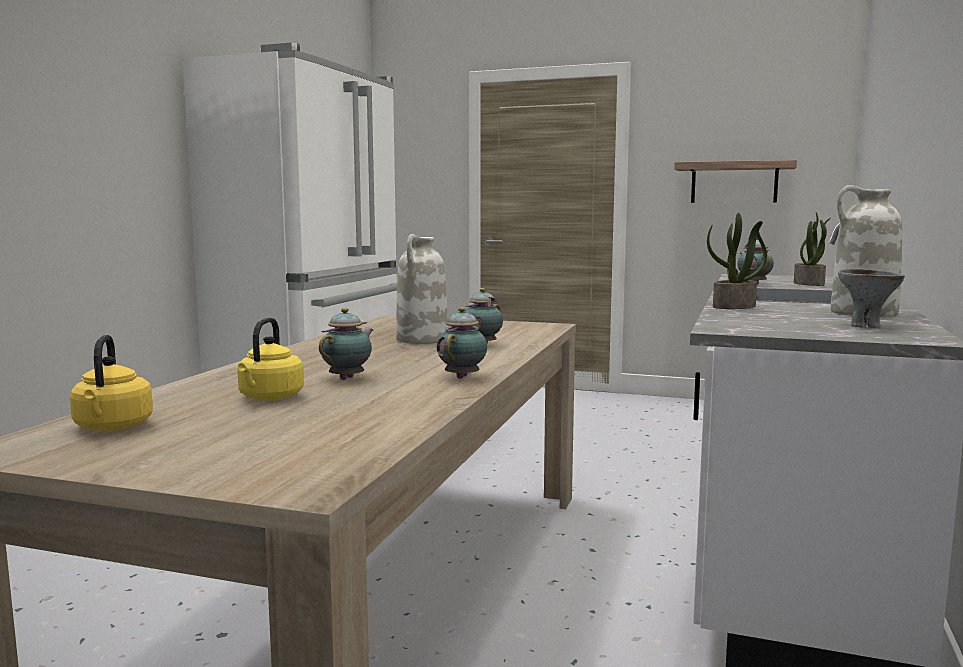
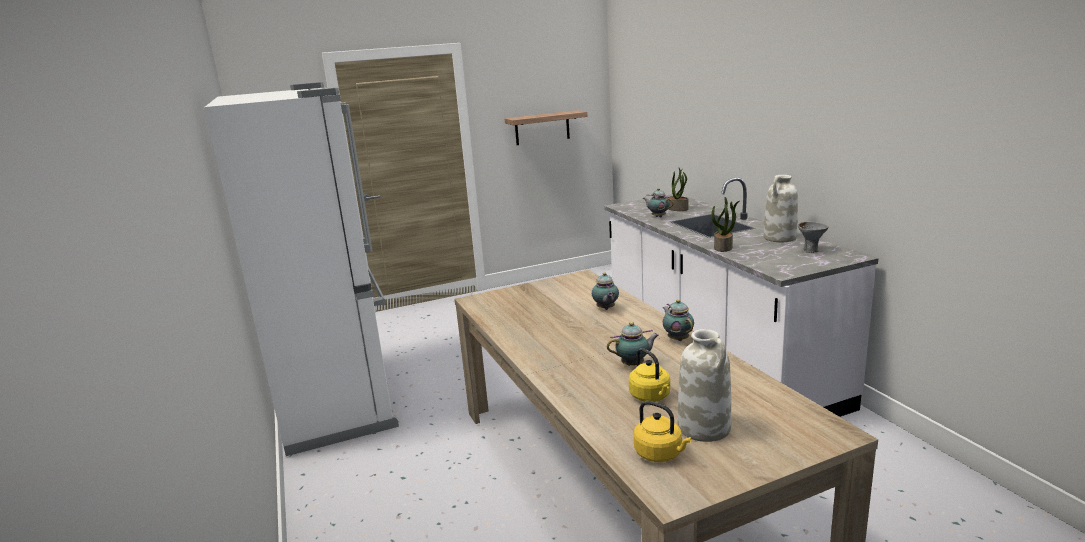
camera: 40 degrees left, 10 degrees up
teapot [319,308,373,380] -> teapot turned 90 degrees clockwise [607,322,659,366]
white vase [396,234,448,344] -> white vase moved to [678,329,731,442]

